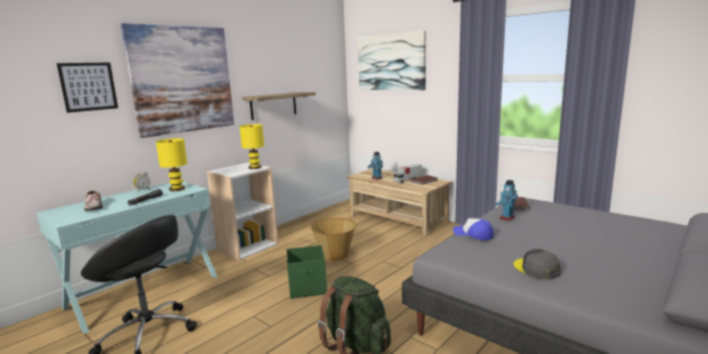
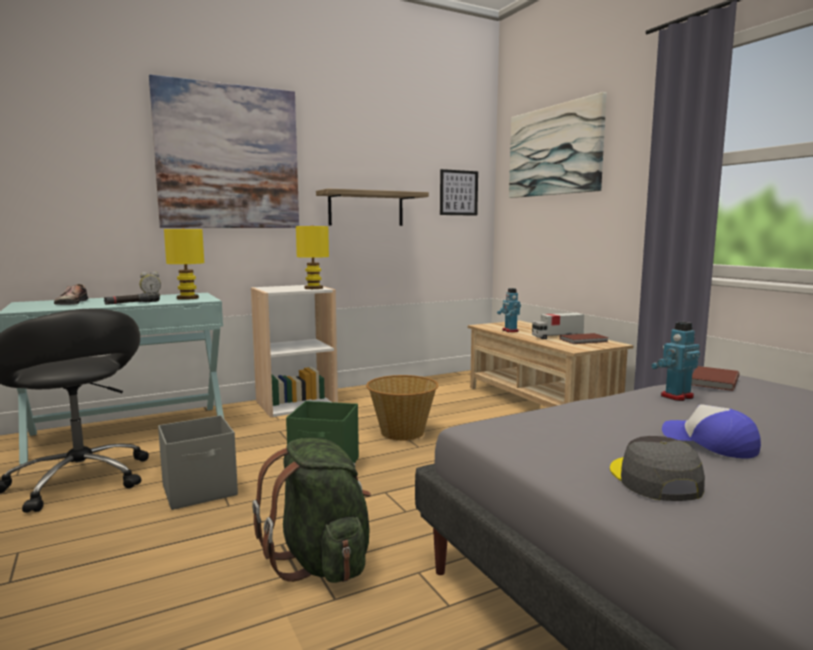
camera: 20 degrees right, 5 degrees down
picture [57,62,118,113] -> picture moved to [440,169,478,216]
cap [453,218,494,240] -> cap moved to [662,404,761,459]
none -> grey storage box [158,415,238,510]

